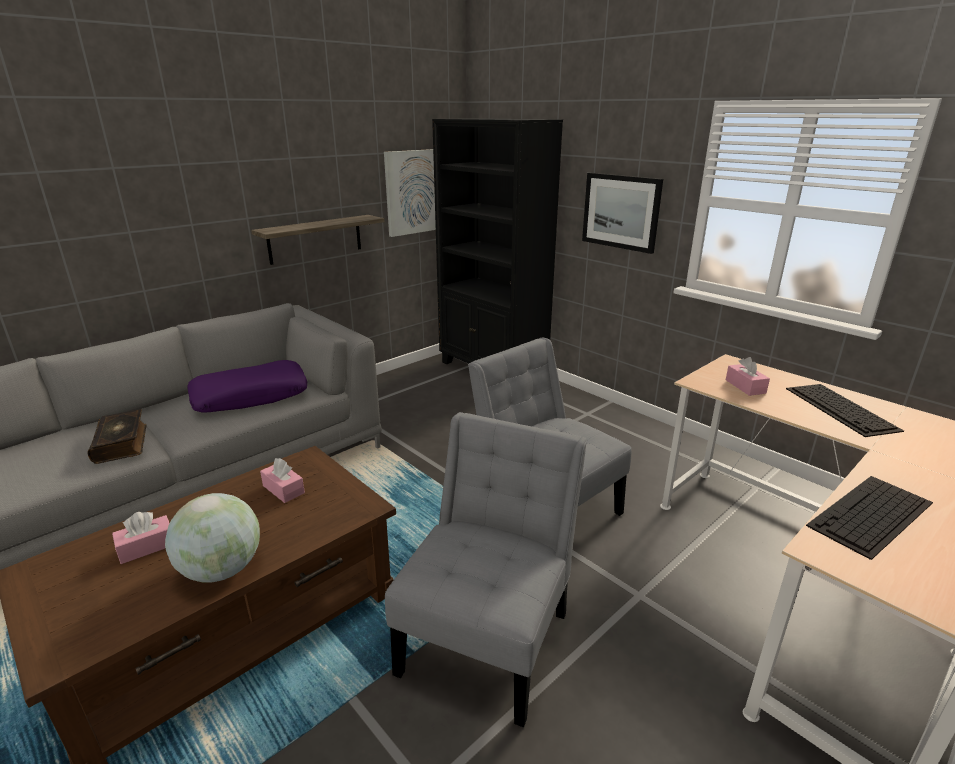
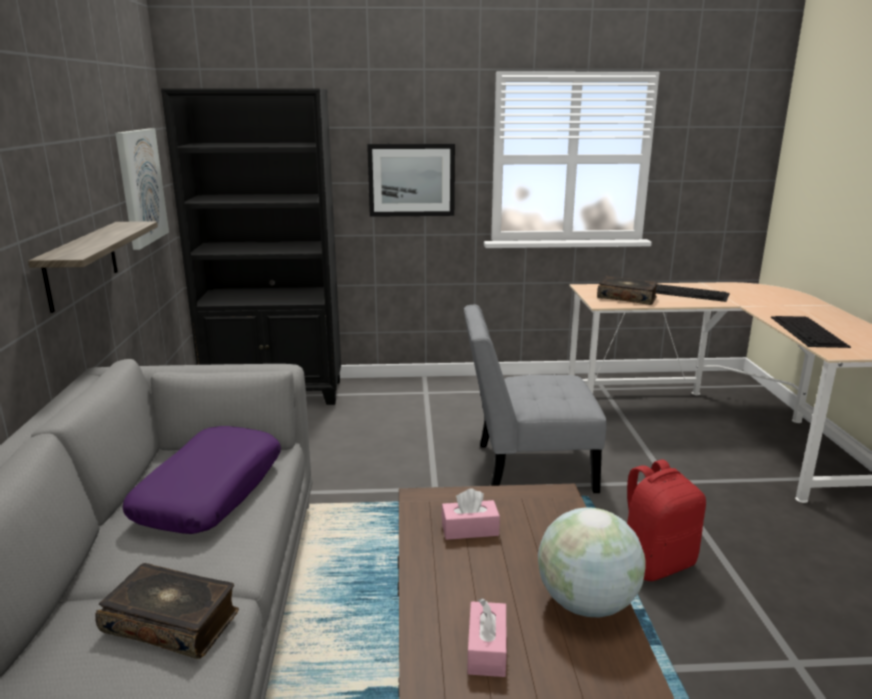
camera: 50 degrees left, 5 degrees down
grey chair [385,412,587,728] -> red backpack [627,459,706,581]
pink tissue box [726,357,770,396] -> book [597,276,658,305]

